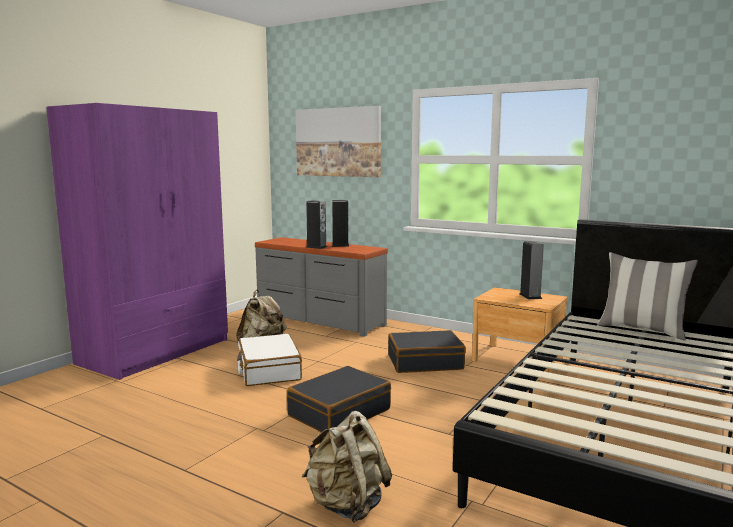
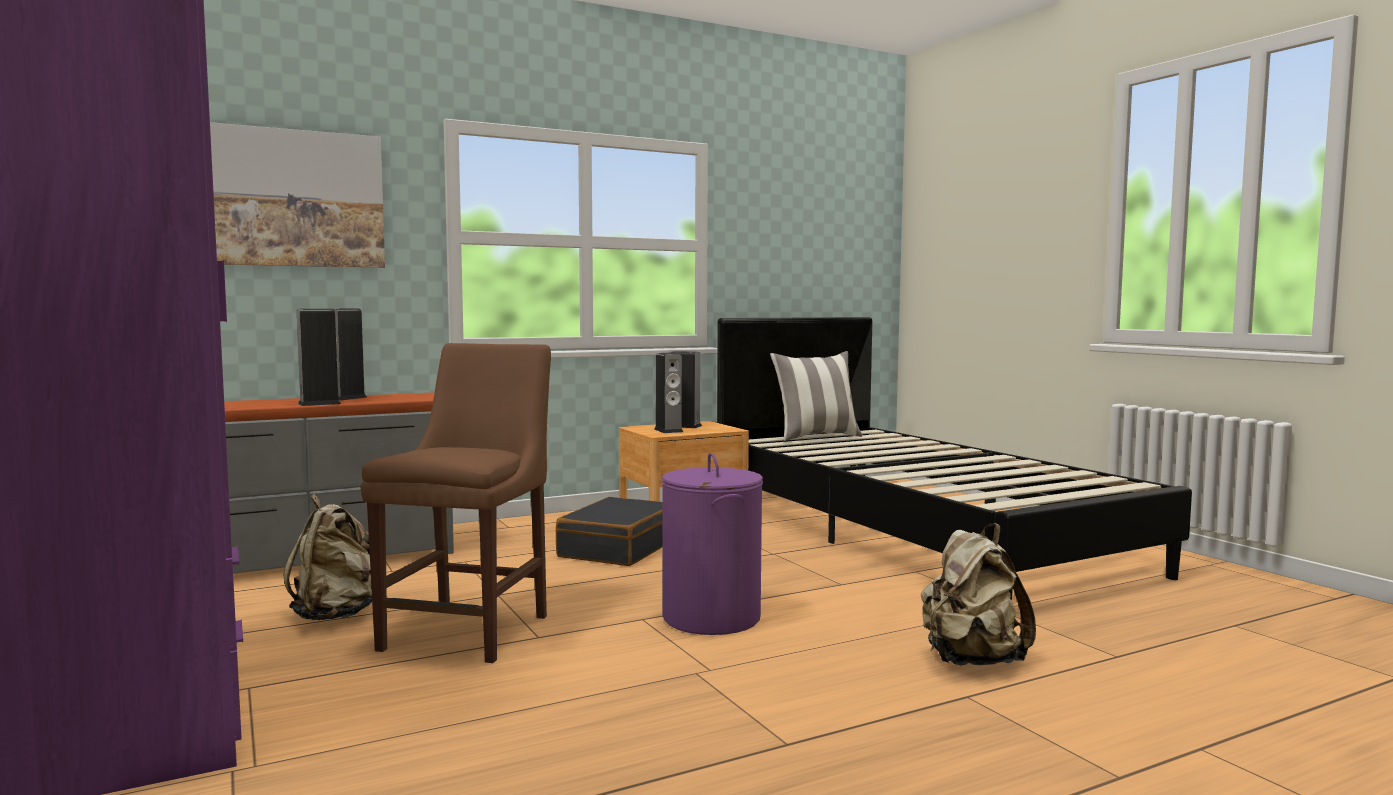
camera: 60 degrees left, 5 degrees down
white suitcase [237,334,302,386] -> brown chair [361,343,551,663]
black suitcase [287,366,391,432] -> purple laundry basket [662,452,763,635]
none -> speaker [654,353,683,433]

